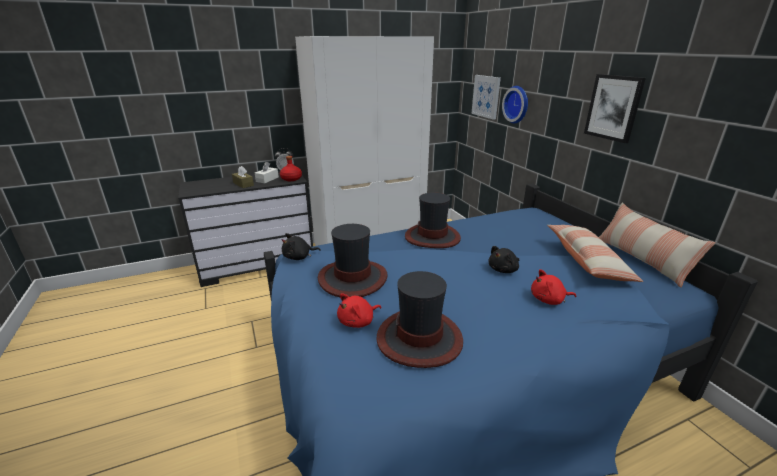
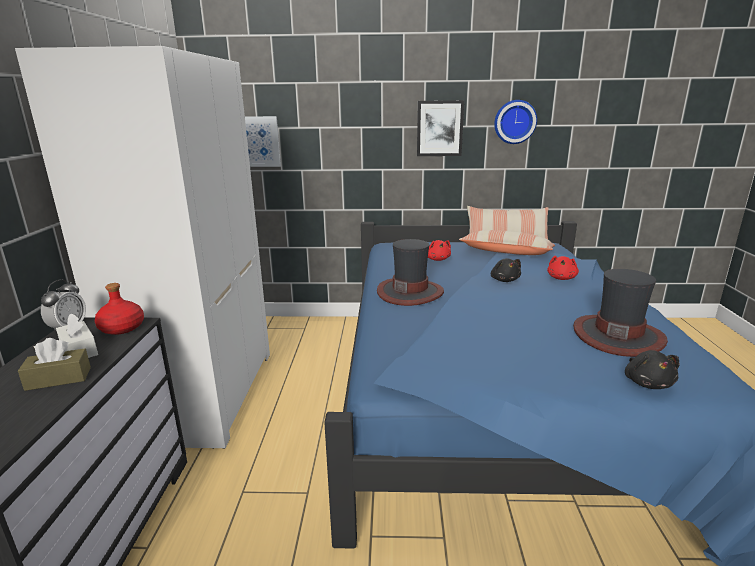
camera: 65 degrees left, 5 degrees down
black plush toy [281,233,321,260] -> black plush toy moved to [625,350,680,389]
hat [318,224,388,297] -> none
red plush toy [337,294,381,328] -> red plush toy moved to [428,240,451,261]
wall clock [502,86,528,123] -> wall clock moved to [494,100,537,144]

